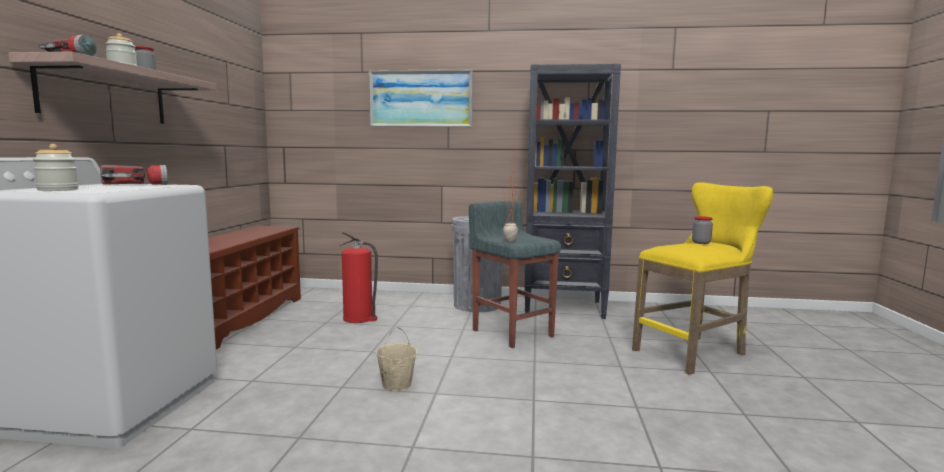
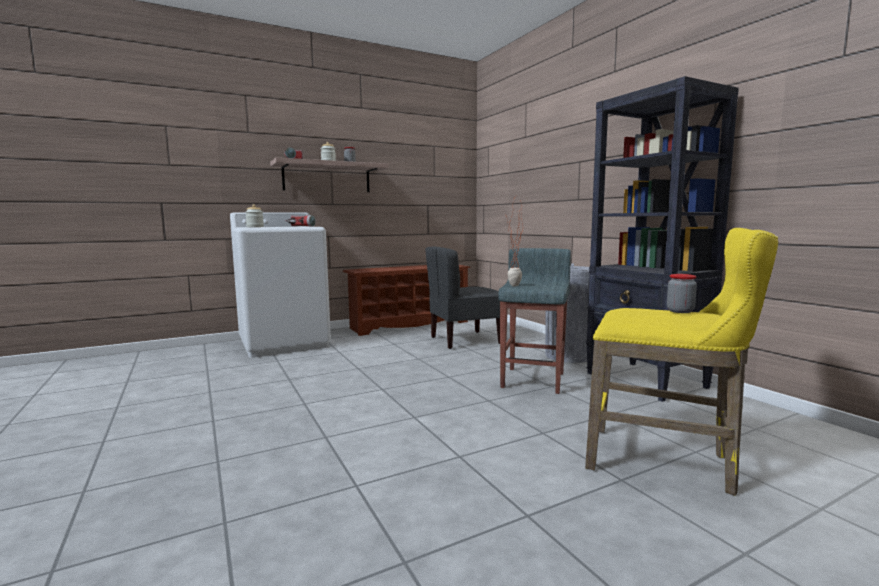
camera: 55 degrees right, 0 degrees up
fire extinguisher [340,232,378,323] -> grey chair [425,247,500,349]
picture [369,69,473,128] -> none
beige bucket [376,327,417,391] -> none

